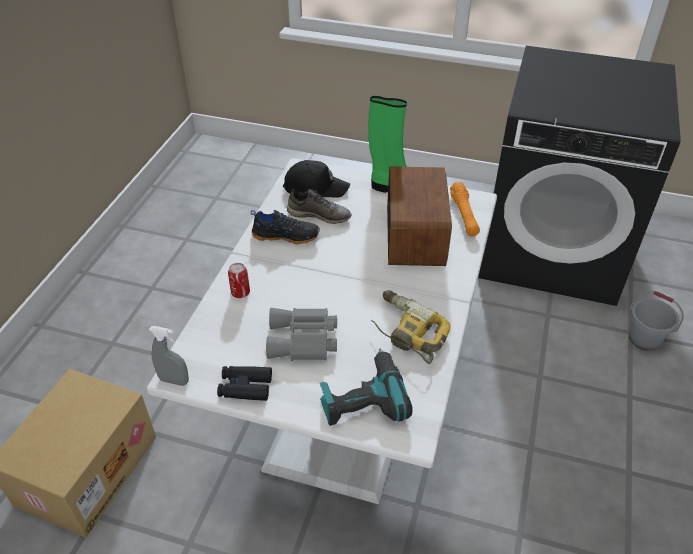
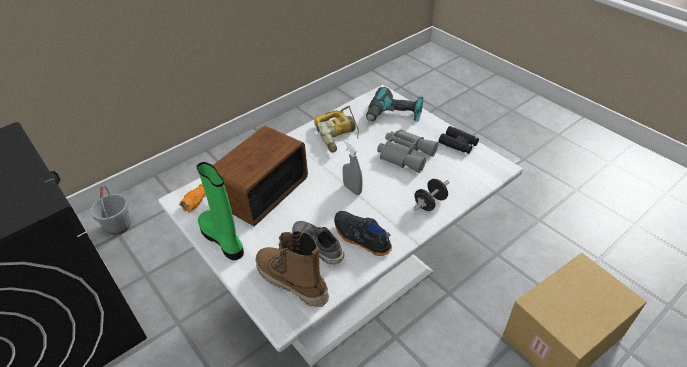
camera: 145 degrees left, 0 degrees up
grey spray bottle [149,326,189,386] -> grey spray bottle moved to [342,140,363,195]
can [228,263,250,298] -> black dumbbell [413,179,449,211]
black cap [283,160,350,198] -> boot [256,231,329,307]

